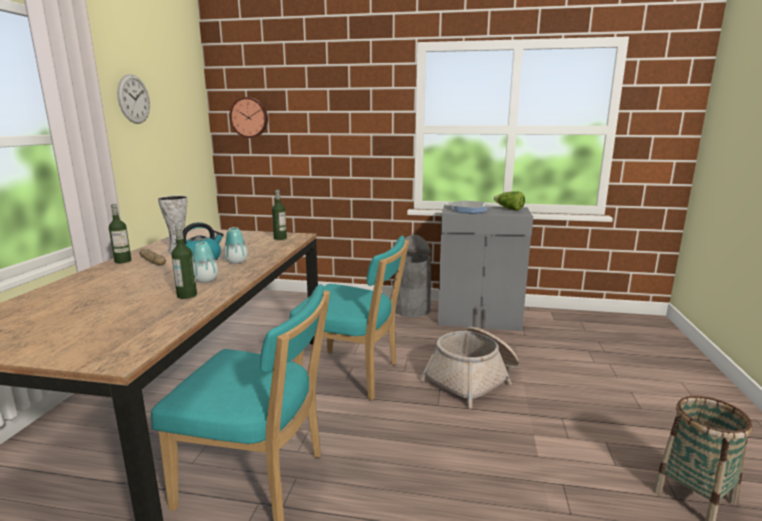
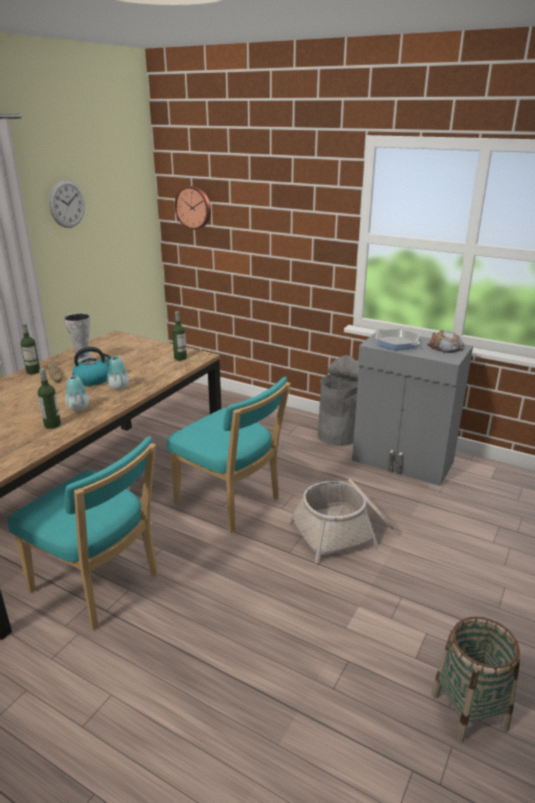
camera: 20 degrees right, 10 degrees up
lettuce [494,191,525,211] -> bread [427,330,464,353]

